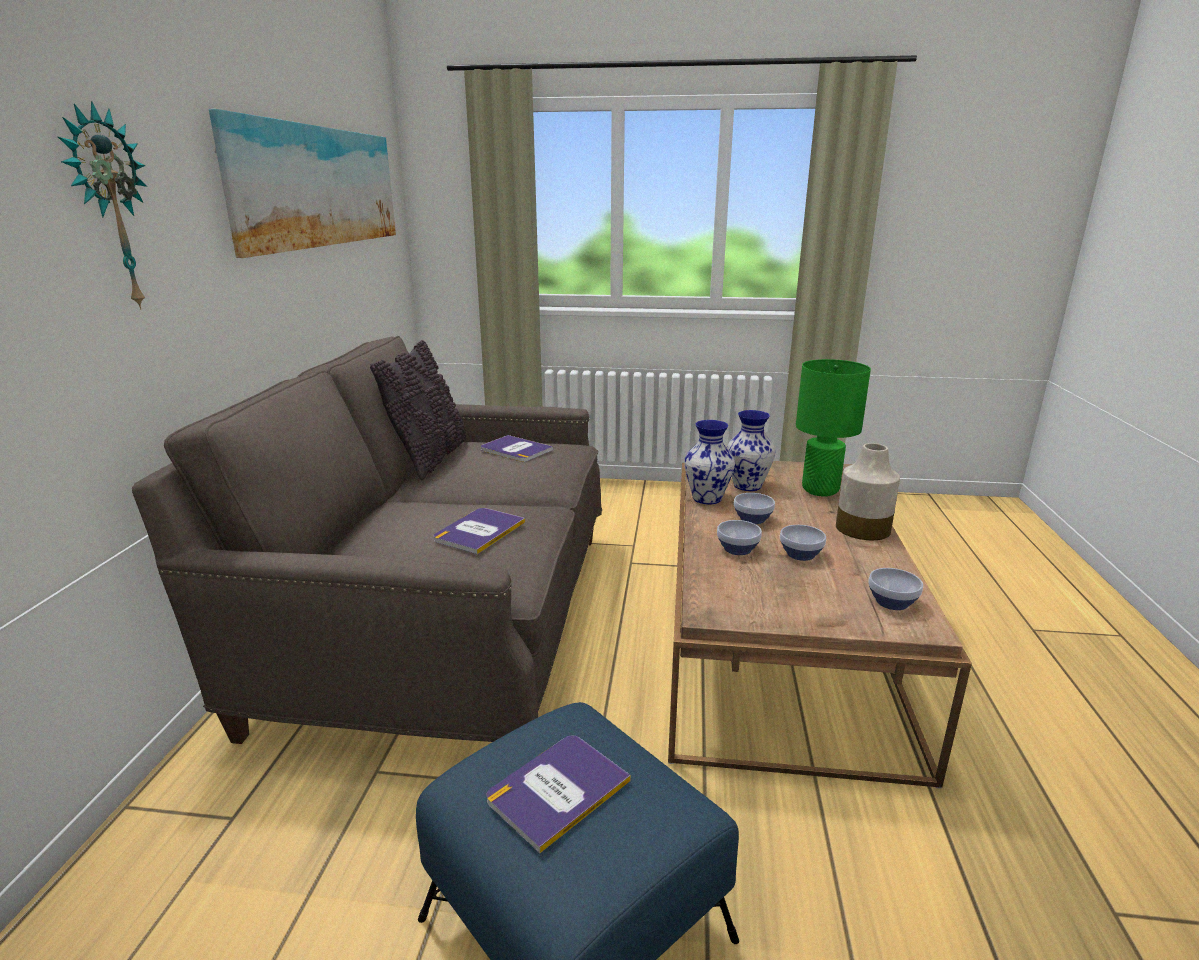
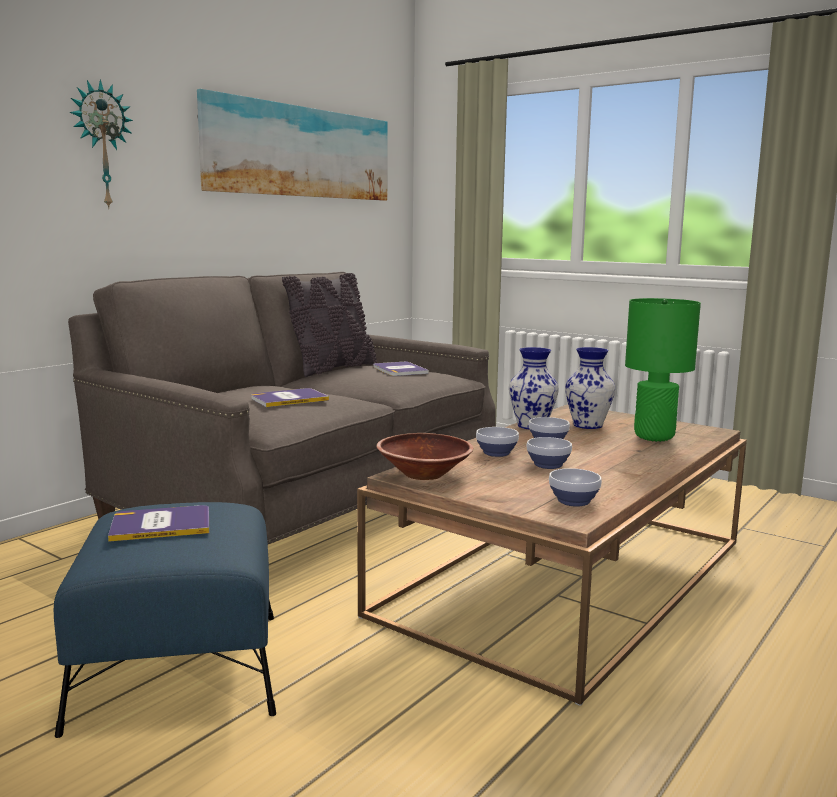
camera: 30 degrees right, 10 degrees down
beige vase [836,443,900,540] -> none
none -> brown bowl [377,433,473,480]

